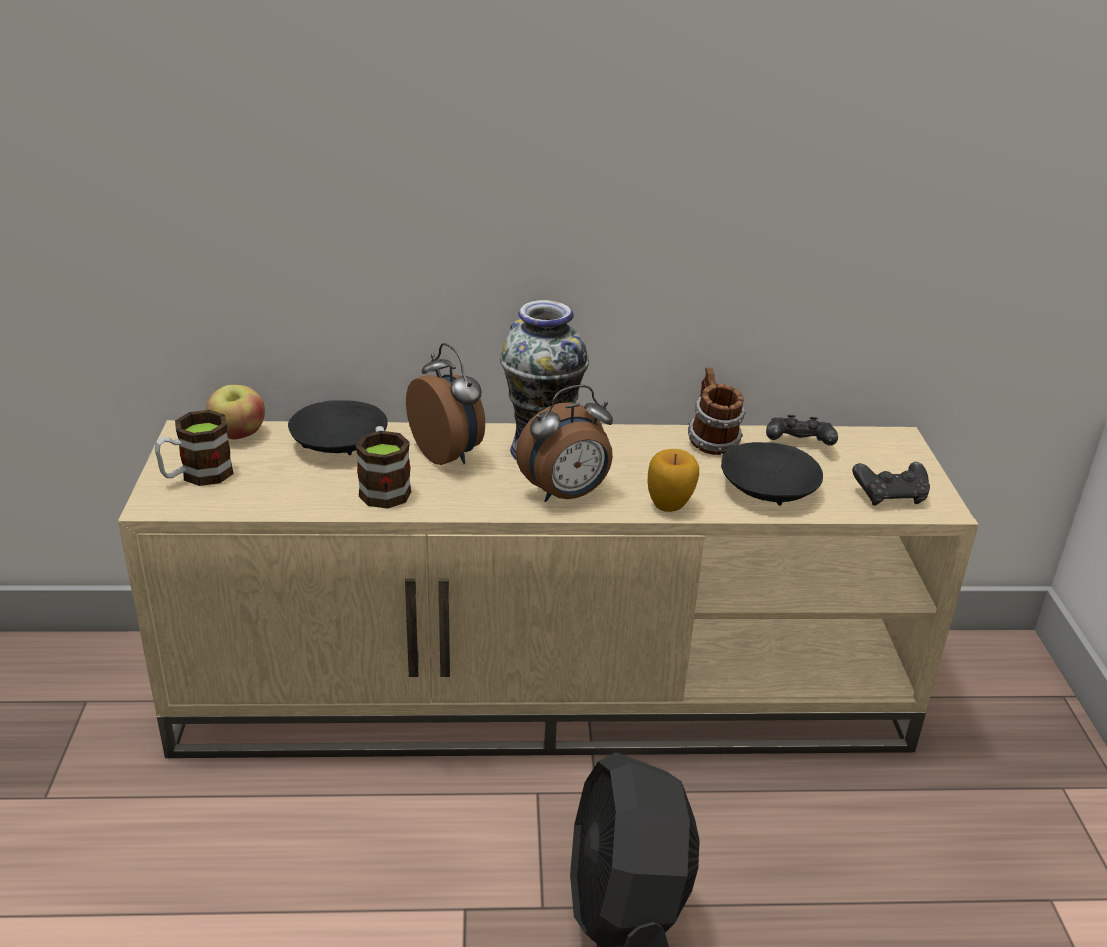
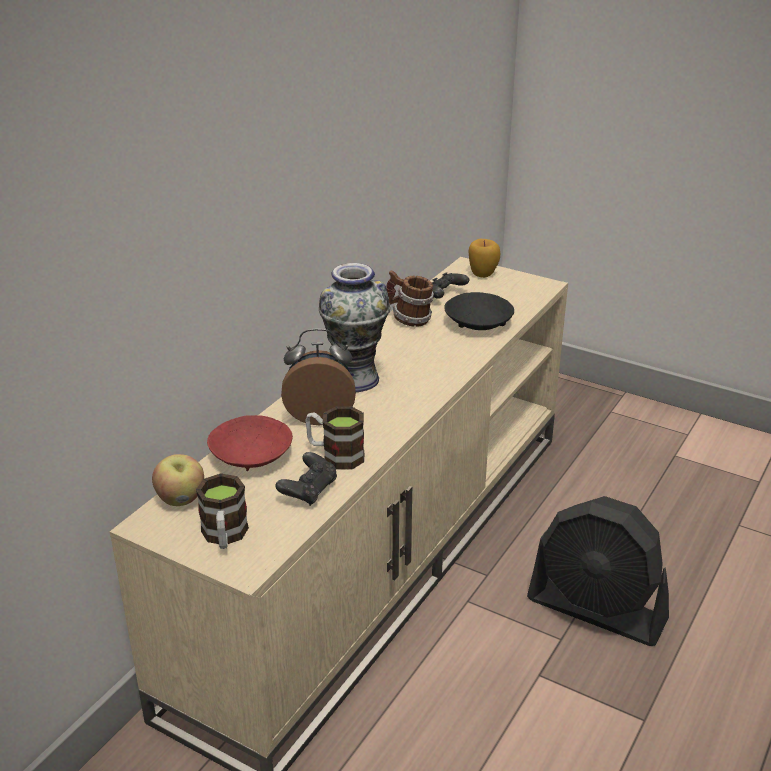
camera: 55 degrees left, 0 degrees up
black bowl [288,400,388,455] -> red bowl [207,415,293,471]
alarm clock [516,385,613,502] -> none
apple [648,449,699,512] -> apple moved to [469,239,500,278]
black game controller [852,462,930,506] -> black game controller moved to [275,452,337,506]

